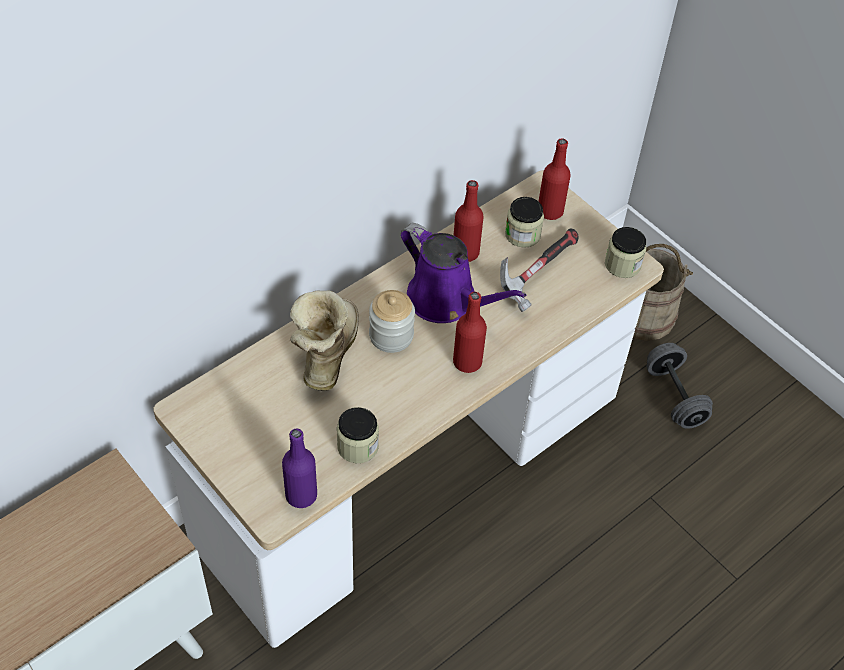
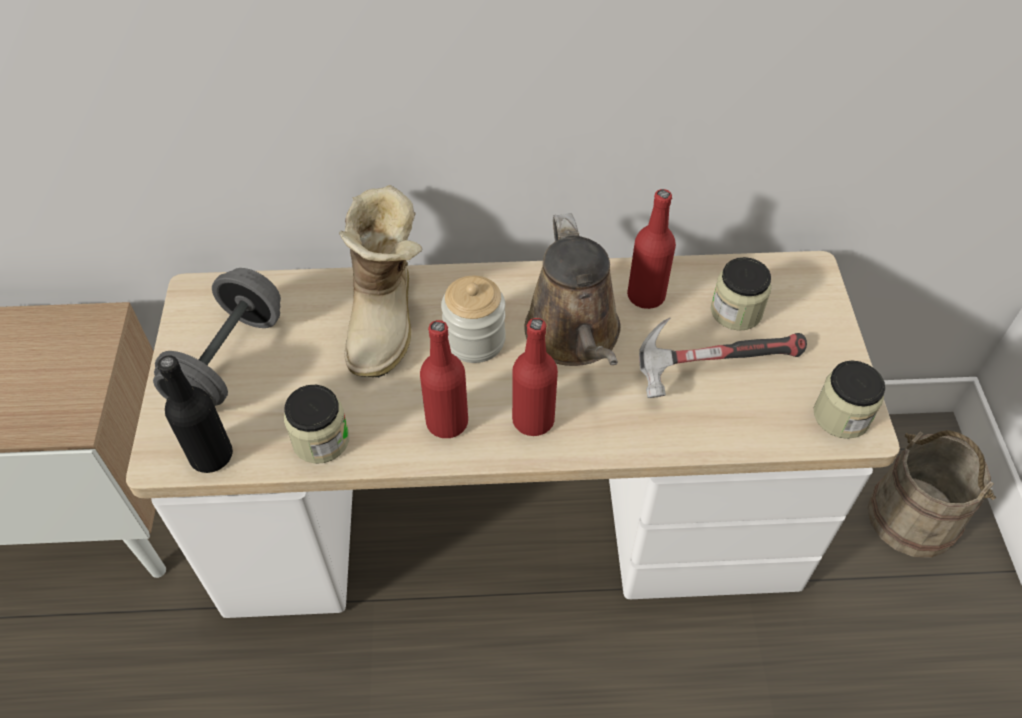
camera: 40 degrees right, 0 degrees up
purple bottle [282,429,317,508] -> black bottle [158,355,233,473]
boot [290,290,359,391] -> boot turned 135 degrees clockwise [339,185,422,378]
purple watering can [401,223,526,323] -> brown watering can [524,213,621,366]
red bottle [538,139,571,220] -> red bottle moved to [420,320,468,438]
grey dumbbell [647,343,713,429] -> grey dumbbell moved to [153,268,281,406]

